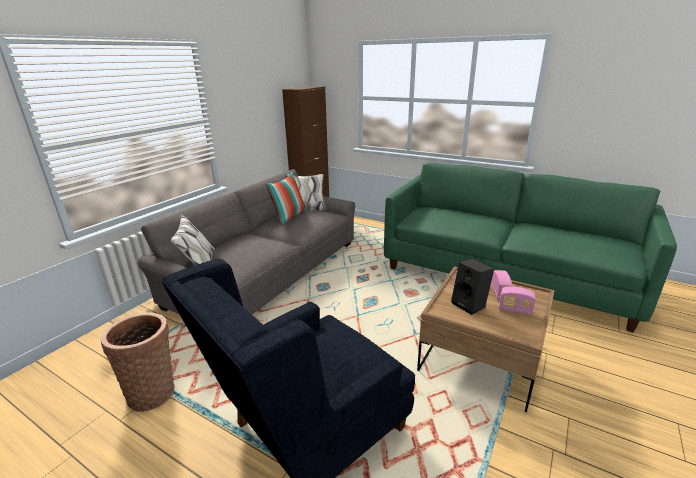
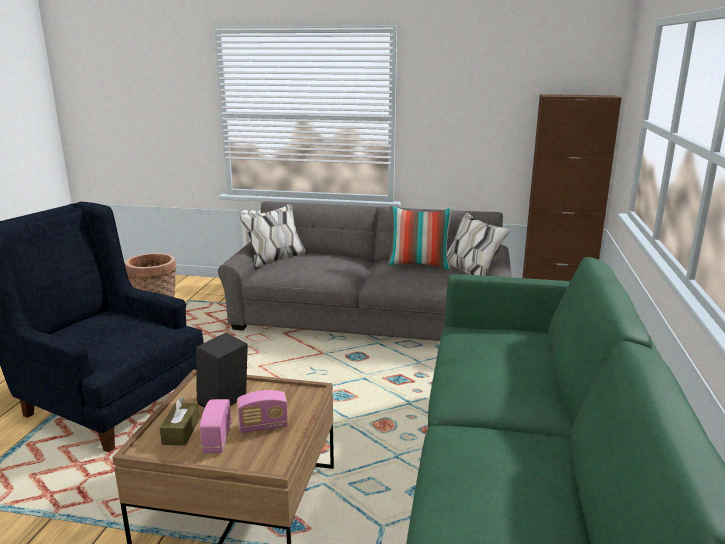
camera: 70 degrees right, 5 degrees down
none -> brown tissue box [160,397,199,446]

